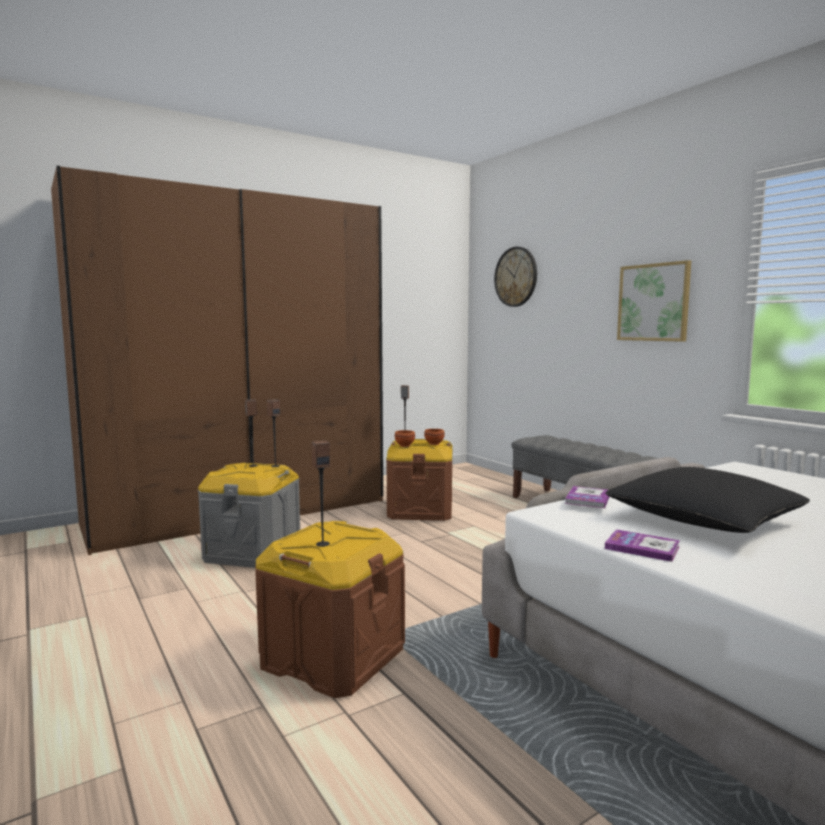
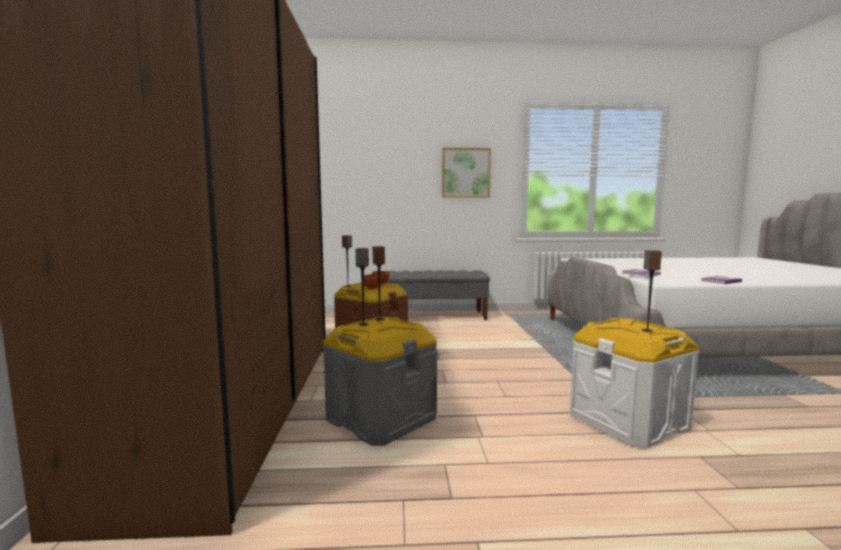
camera: 60 degrees left, 0 degrees up
brown storage box [255,521,405,698] -> white storage box [570,318,699,448]
wall clock [494,247,537,307] -> none
black pillow [605,467,810,533] -> none

